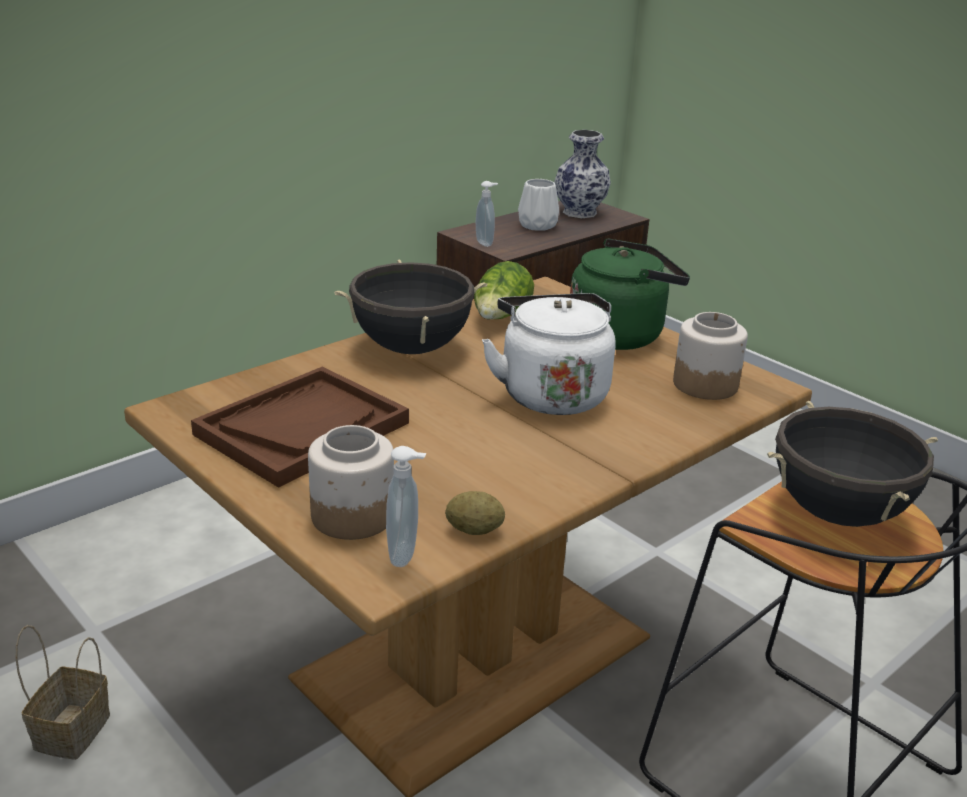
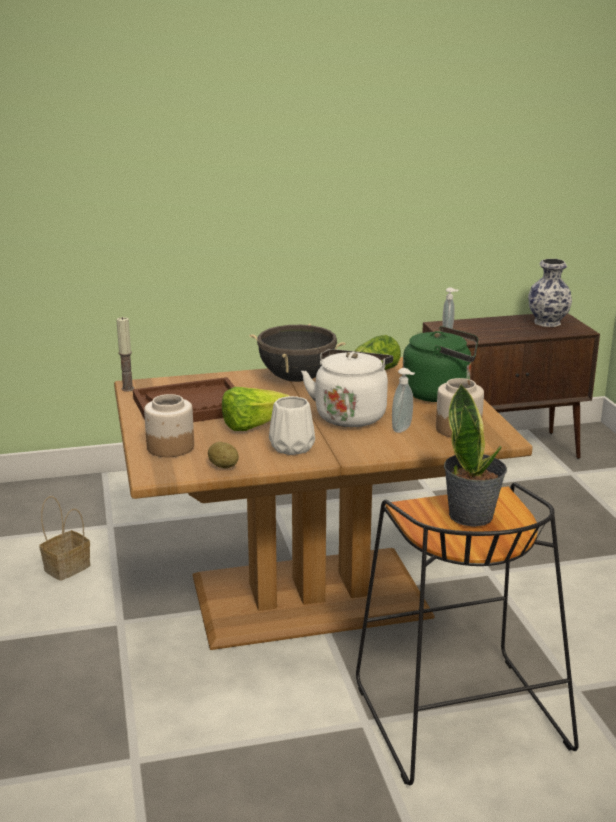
camera: 30 degrees right, 5 degrees down
soap dispenser [386,446,426,567] -> soap dispenser moved to [392,368,415,433]
white vase [518,179,559,231] -> white vase moved to [269,396,315,455]
black cooking pot [767,400,938,527] -> potted plant [444,384,507,527]
none -> candle [116,317,134,392]
none -> lettuce [222,387,290,431]

